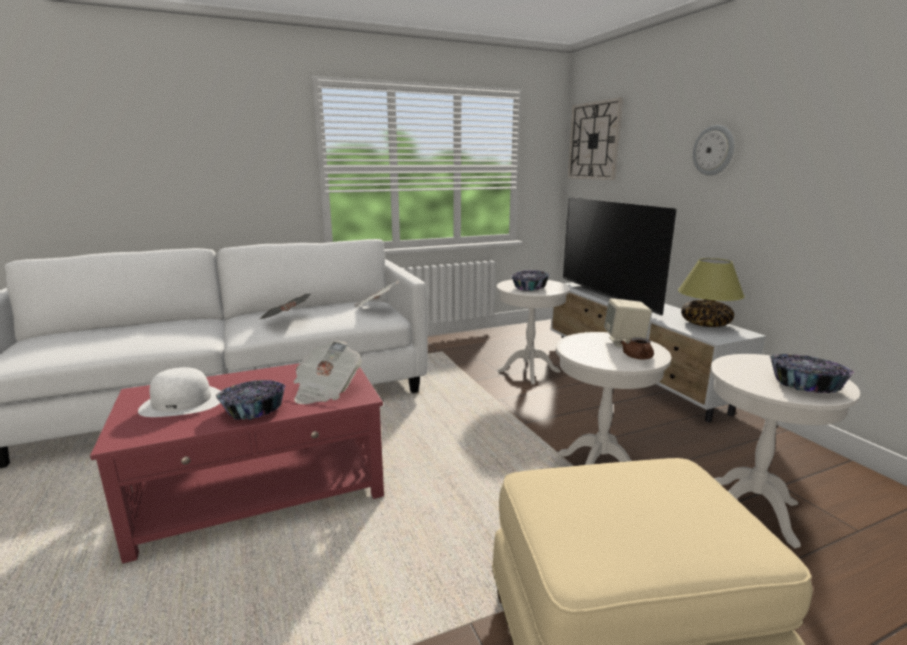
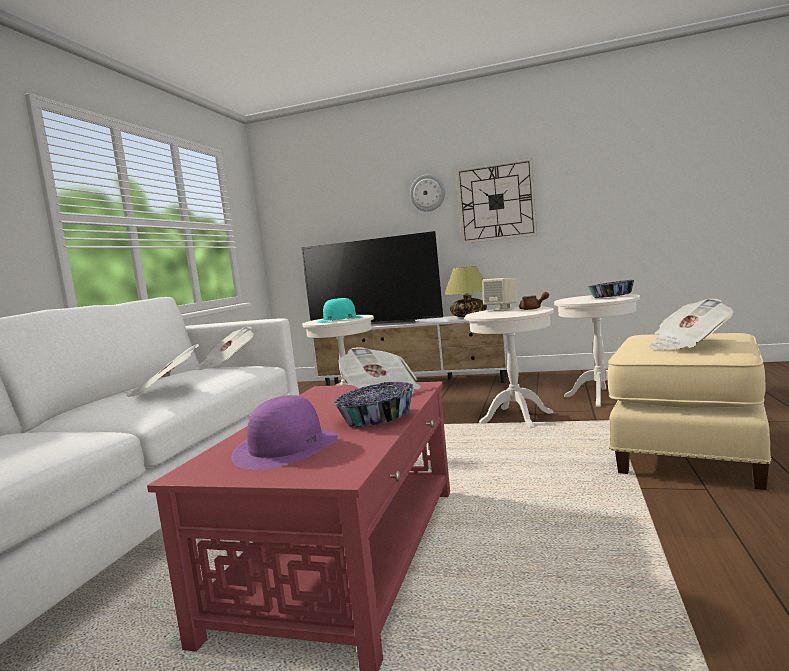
camera: 50 degrees left, 10 degrees down
white hat [138,367,220,417] -> purple hat [231,395,339,470]
bowl [511,270,549,291] -> turquoise hat [317,298,363,323]
wall clock [568,97,623,180] -> wall clock moved to [456,158,537,244]
none -> newspaper [649,299,733,350]

